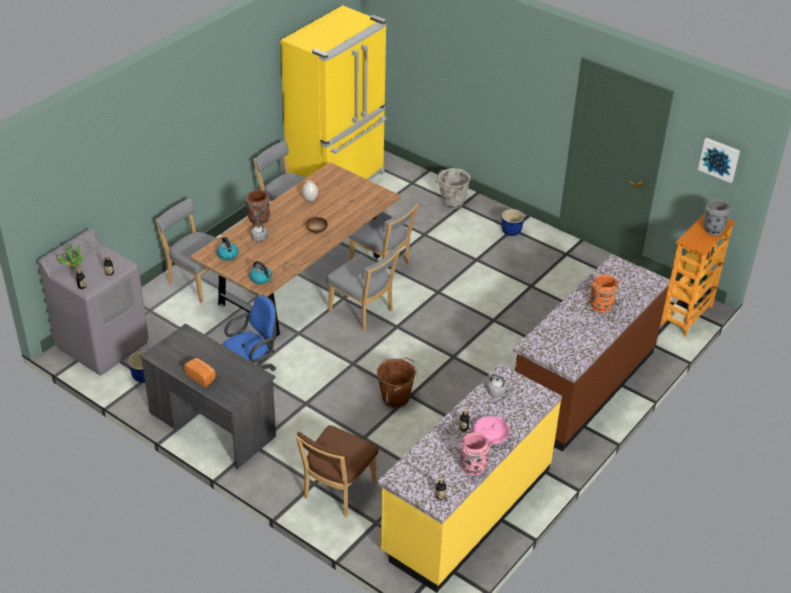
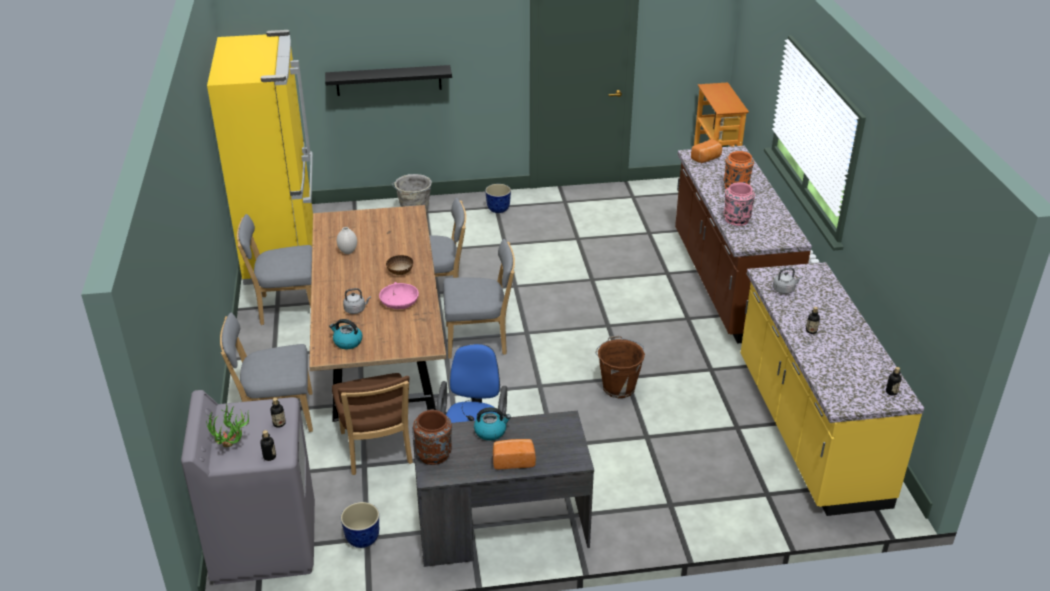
camera: 45 degrees left, 5 degrees down
brown vase [246,190,270,225] -> brown vase moved to [413,410,452,465]
kettle [249,261,272,284] -> kettle moved to [474,407,511,441]
brown chair [296,425,379,517] -> brown chair moved to [332,373,413,475]
pink vase [460,432,490,476] -> pink vase moved to [724,182,755,226]
pink bowl [473,416,510,445] -> pink bowl moved to [379,282,419,309]
picture [698,138,740,183] -> none
grey vase [703,199,731,235] -> none
none -> black shelf [325,65,452,96]
none -> bread [691,139,722,163]

